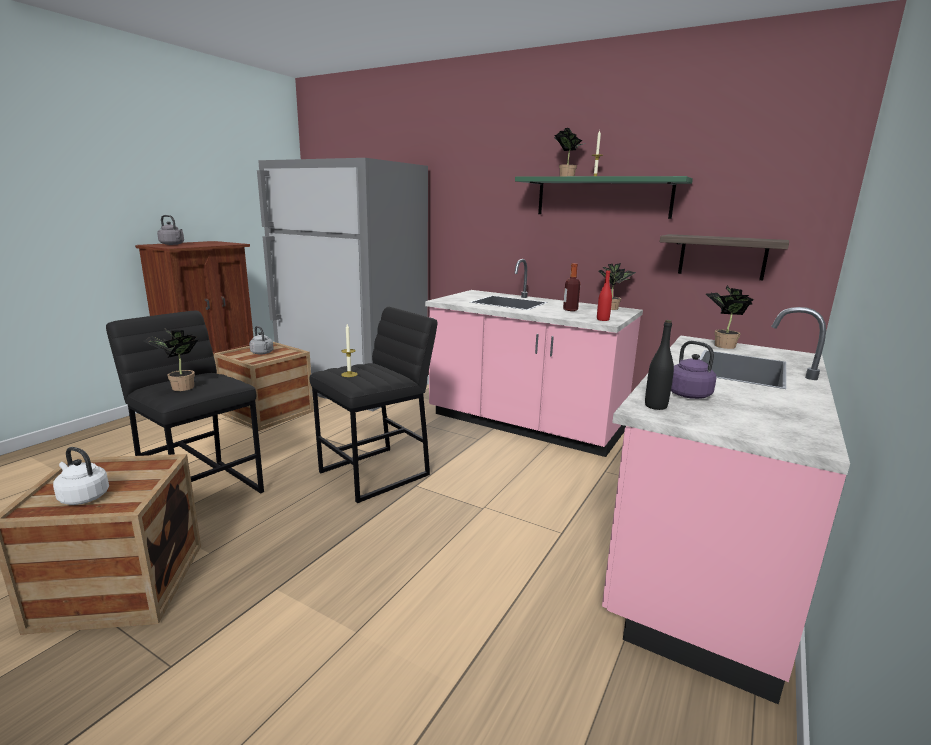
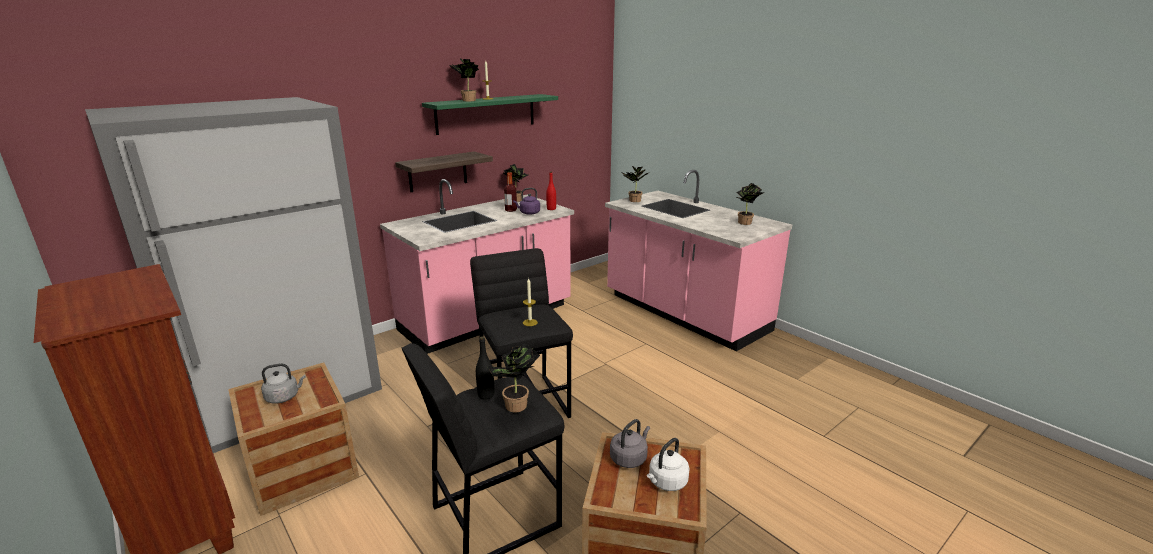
camera: 70 degrees left, 5 degrees up
grey kettle [157,215,184,245] -> grey kettle moved to [610,419,650,468]
black bottle [645,320,674,410] -> black bottle moved to [476,336,494,400]
shelf [660,234,789,280] -> shelf moved to [395,151,493,192]
purple kettle [671,341,716,399] -> purple kettle moved to [513,188,540,215]
none -> potted plant [736,183,765,225]

